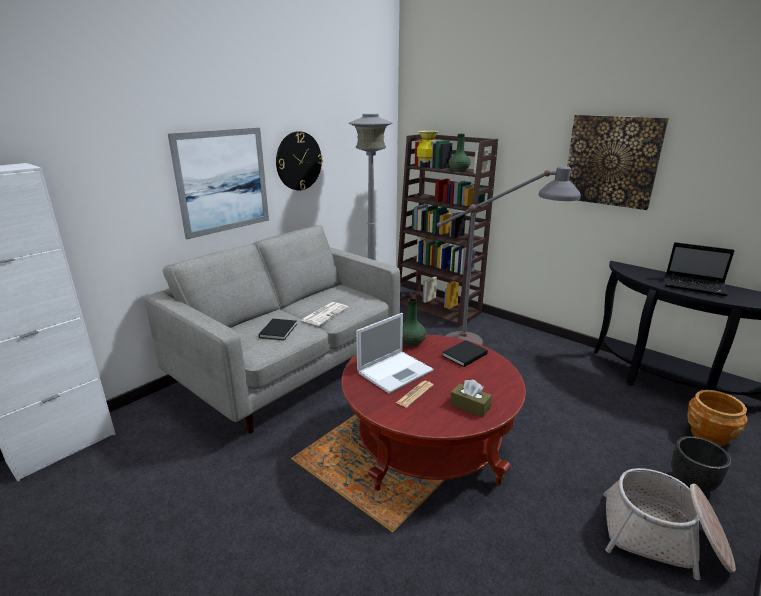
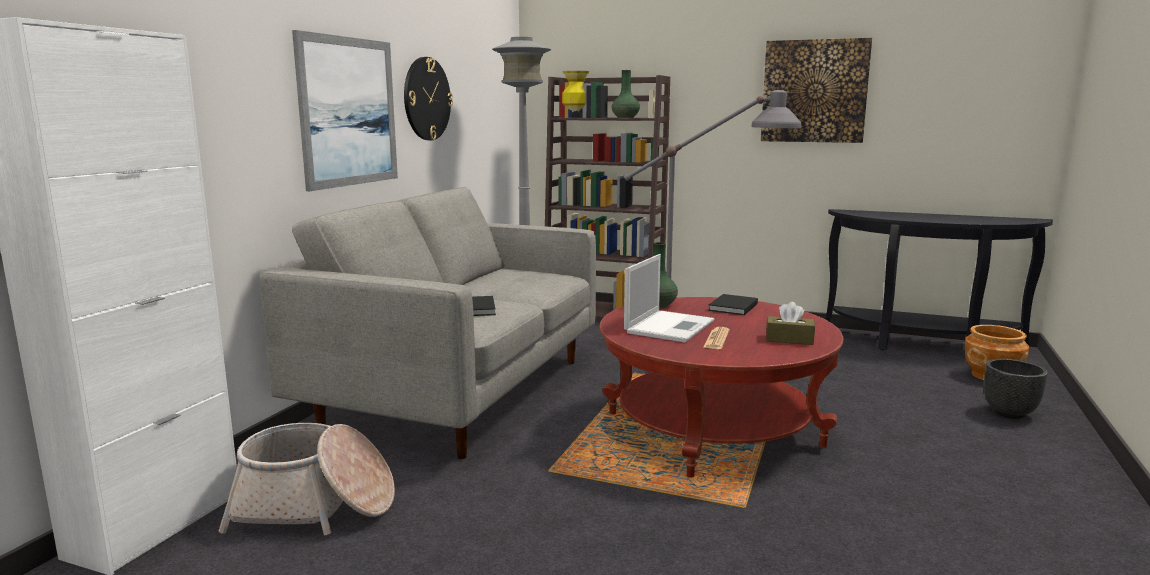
camera: 20 degrees left, 10 degrees down
newspaper [301,302,349,326] -> none
basket [604,468,736,580] -> basket moved to [218,423,395,536]
laptop [666,242,735,296] -> none

